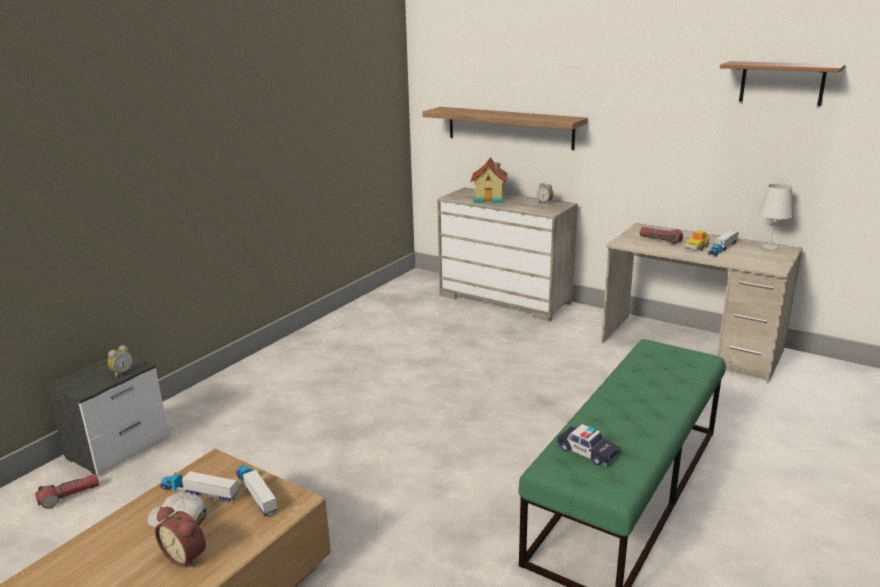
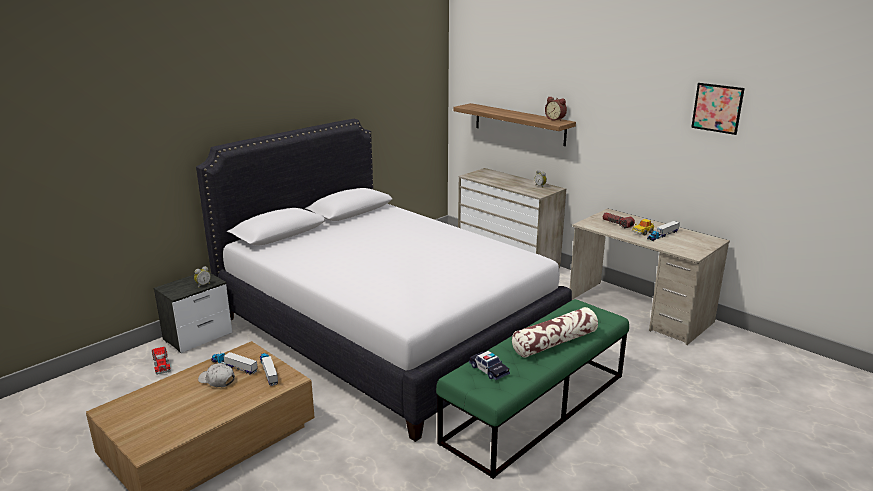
camera: 10 degrees right, 0 degrees up
flashlight [35,474,99,509] -> toy truck [152,347,171,375]
alarm clock [155,507,206,568] -> alarm clock moved to [545,97,567,121]
toy house [471,157,507,204] -> none
brown shelf [720,61,845,106] -> picture [691,83,745,135]
white table lamp [759,184,793,250] -> none
none -> white bed [196,119,572,442]
none -> pillow [512,307,598,358]

